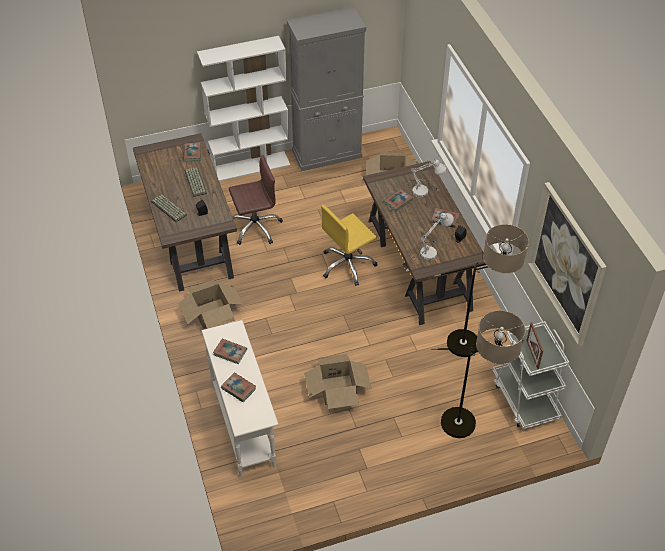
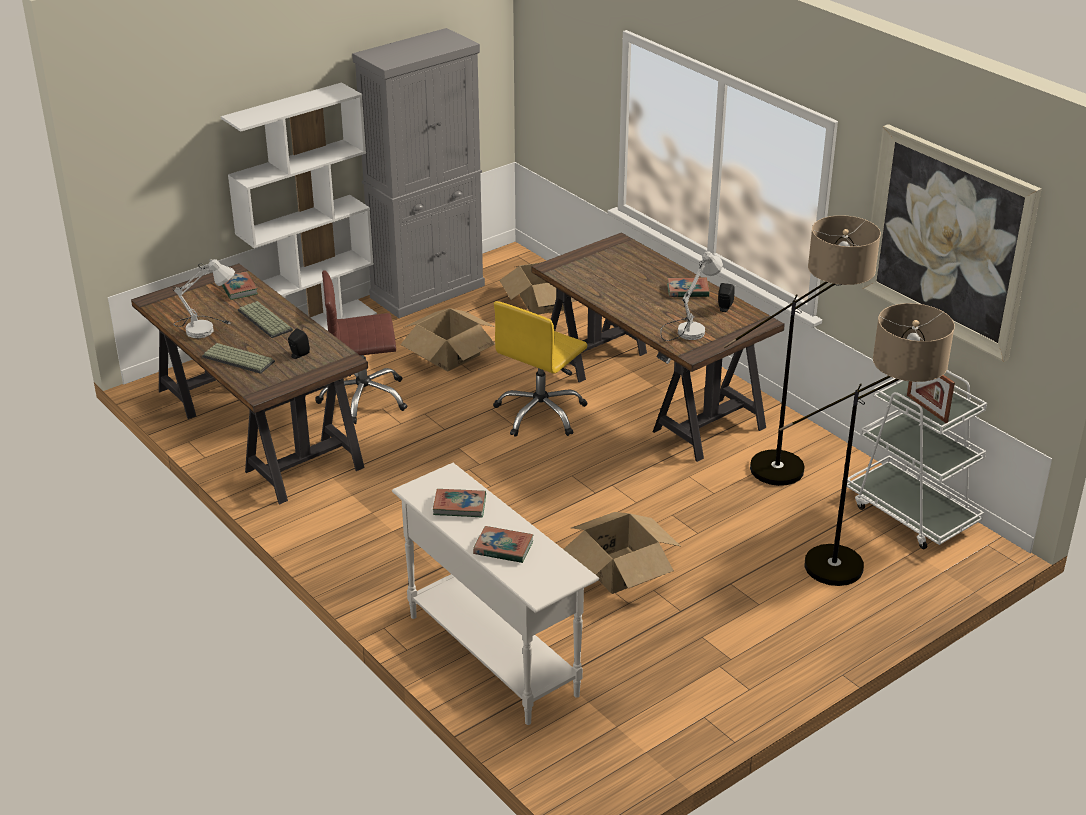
camera: 20 degrees left, 15 degrees down
cardboard box [178,280,244,329] -> cardboard box moved to [400,308,495,372]
brown office chair [229,155,283,245] -> brown office chair turned 150 degrees counterclockwise [315,271,407,424]
book [383,189,413,211] -> none
white table lamp [407,159,448,198] -> white table lamp moved to [173,259,235,338]

